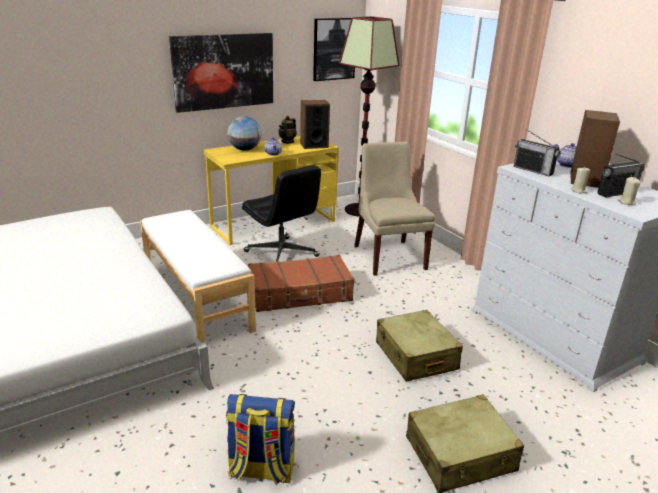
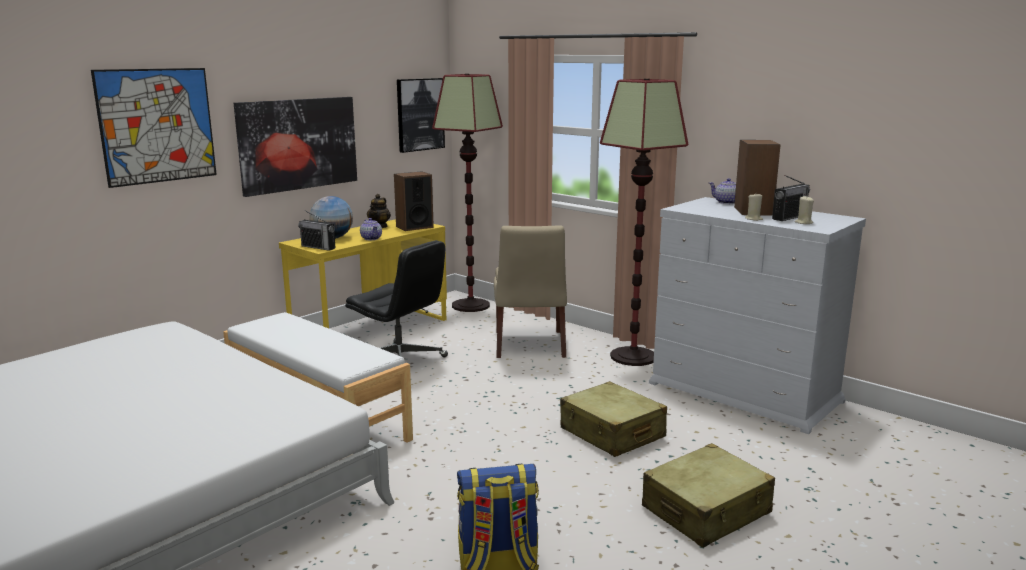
camera: 15 degrees left, 10 degrees down
brown suitcase [248,255,354,312] -> none
beige chair [354,141,435,276] -> beige chair turned 150 degrees counterclockwise [494,225,567,358]
radio [513,129,561,176] -> radio moved to [298,210,336,251]
none -> picture [91,68,217,188]
none -> floor lamp [600,79,688,366]

